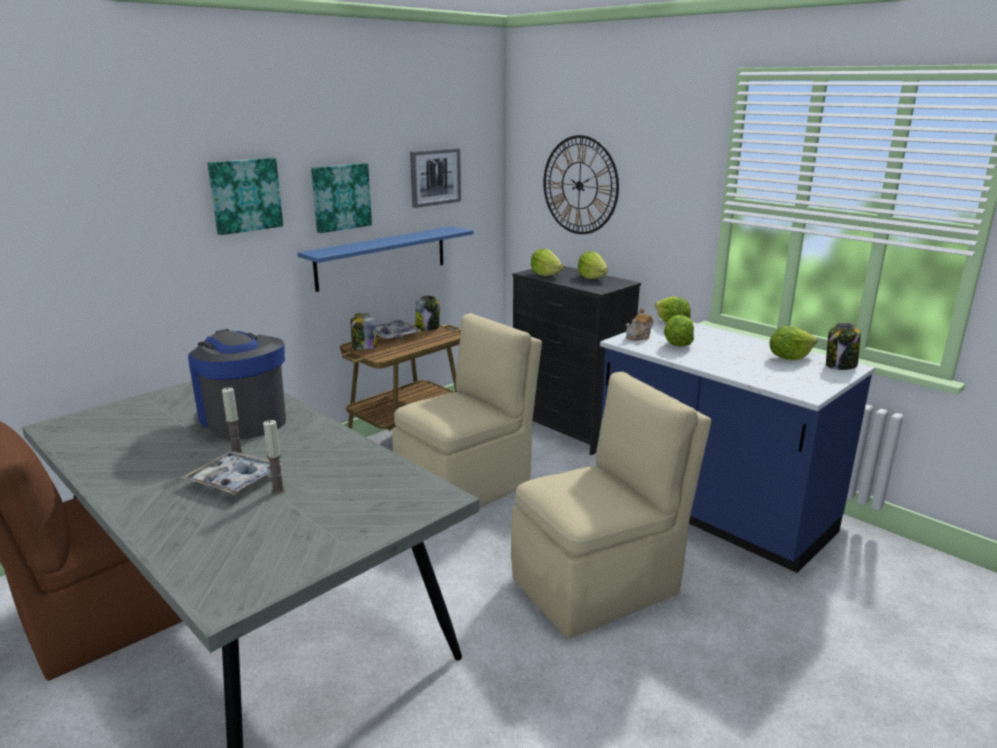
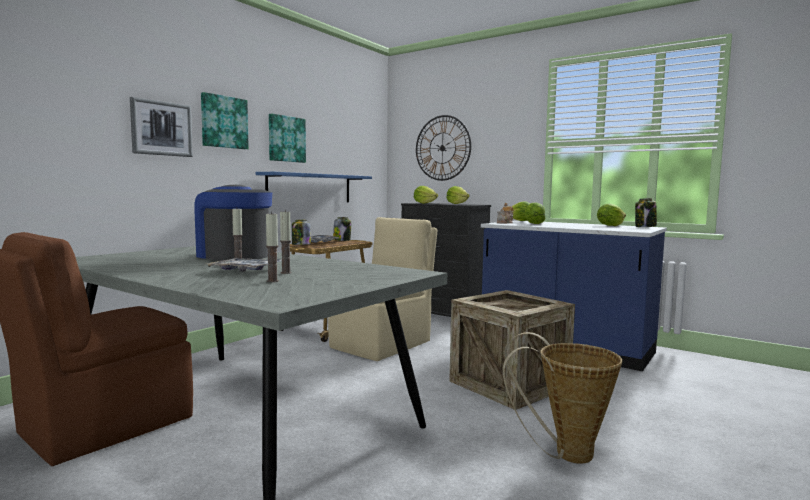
camera: 10 degrees left, 15 degrees down
picture [410,148,461,208] -> picture moved to [130,97,193,157]
beige chair [511,372,711,638] -> crate [449,290,575,410]
none -> candle [266,212,279,282]
none -> basket [503,332,622,464]

